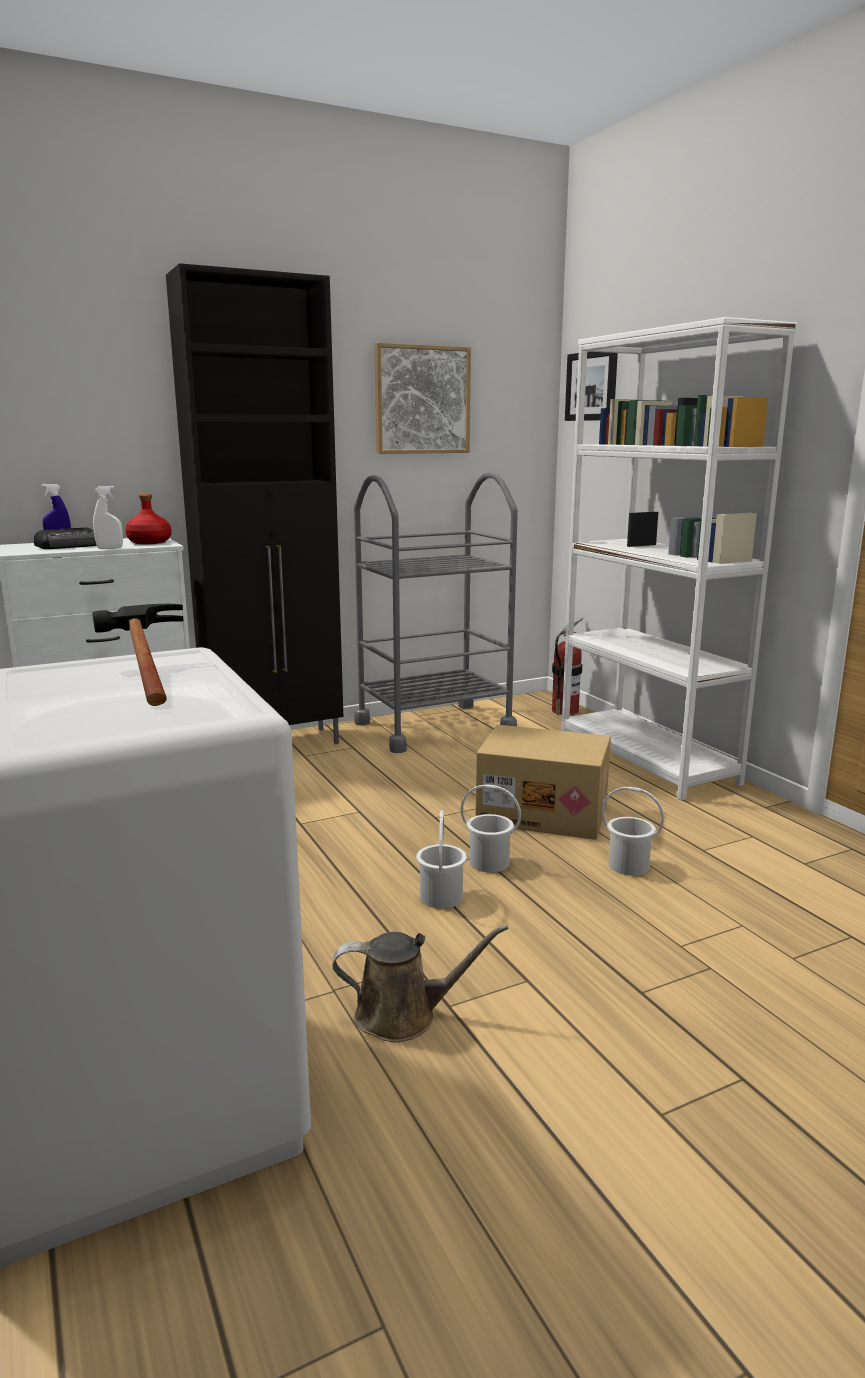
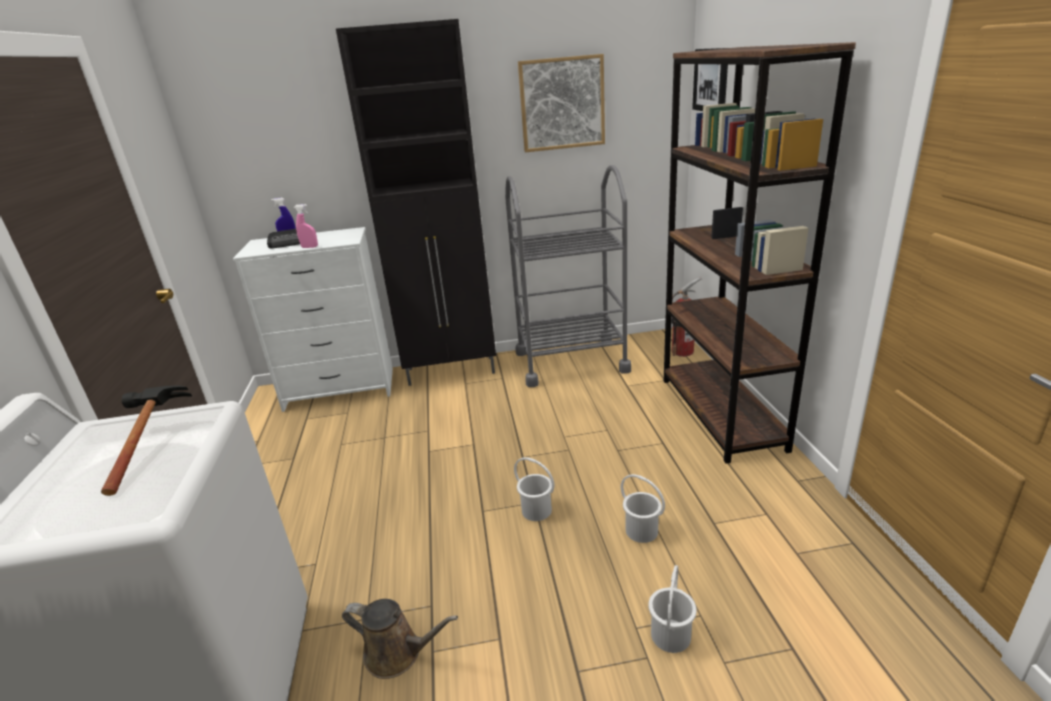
camera: 20 degrees right, 10 degrees up
white spray bottle [93,486,123,549] -> pink spray bottle [294,204,318,248]
red bottle [125,494,172,544] -> none
white bucket [416,811,467,909] -> white bucket moved to [648,565,697,653]
cardboard box [476,725,611,840] -> none
white bookcase [561,317,797,801] -> brown bookcase [664,42,856,464]

